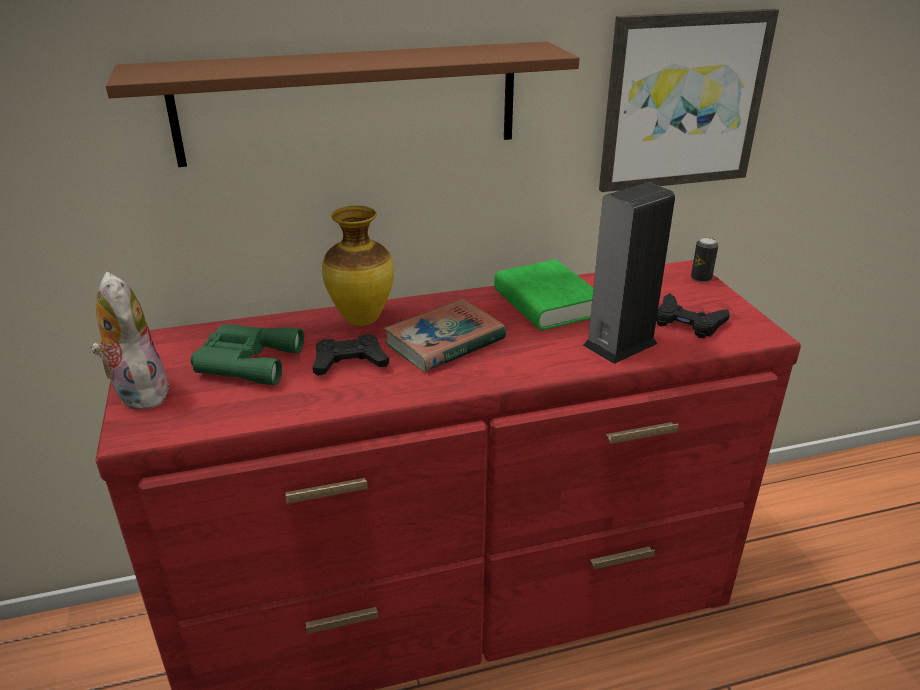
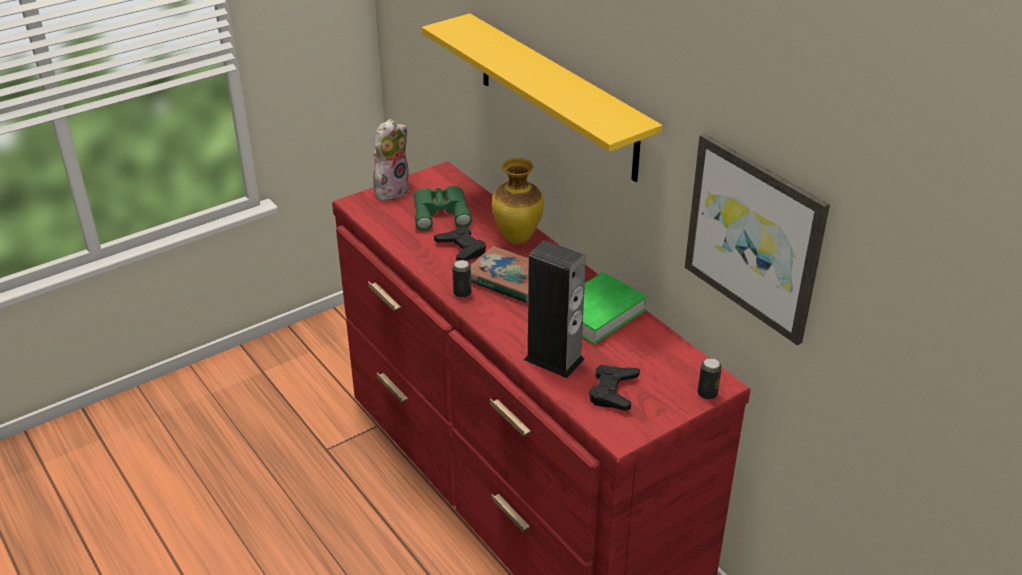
camera: 70 degrees right, 5 degrees up
brown shelf [106,41,580,167] -> yellow shelf [422,13,662,182]
none -> can [452,260,471,298]

